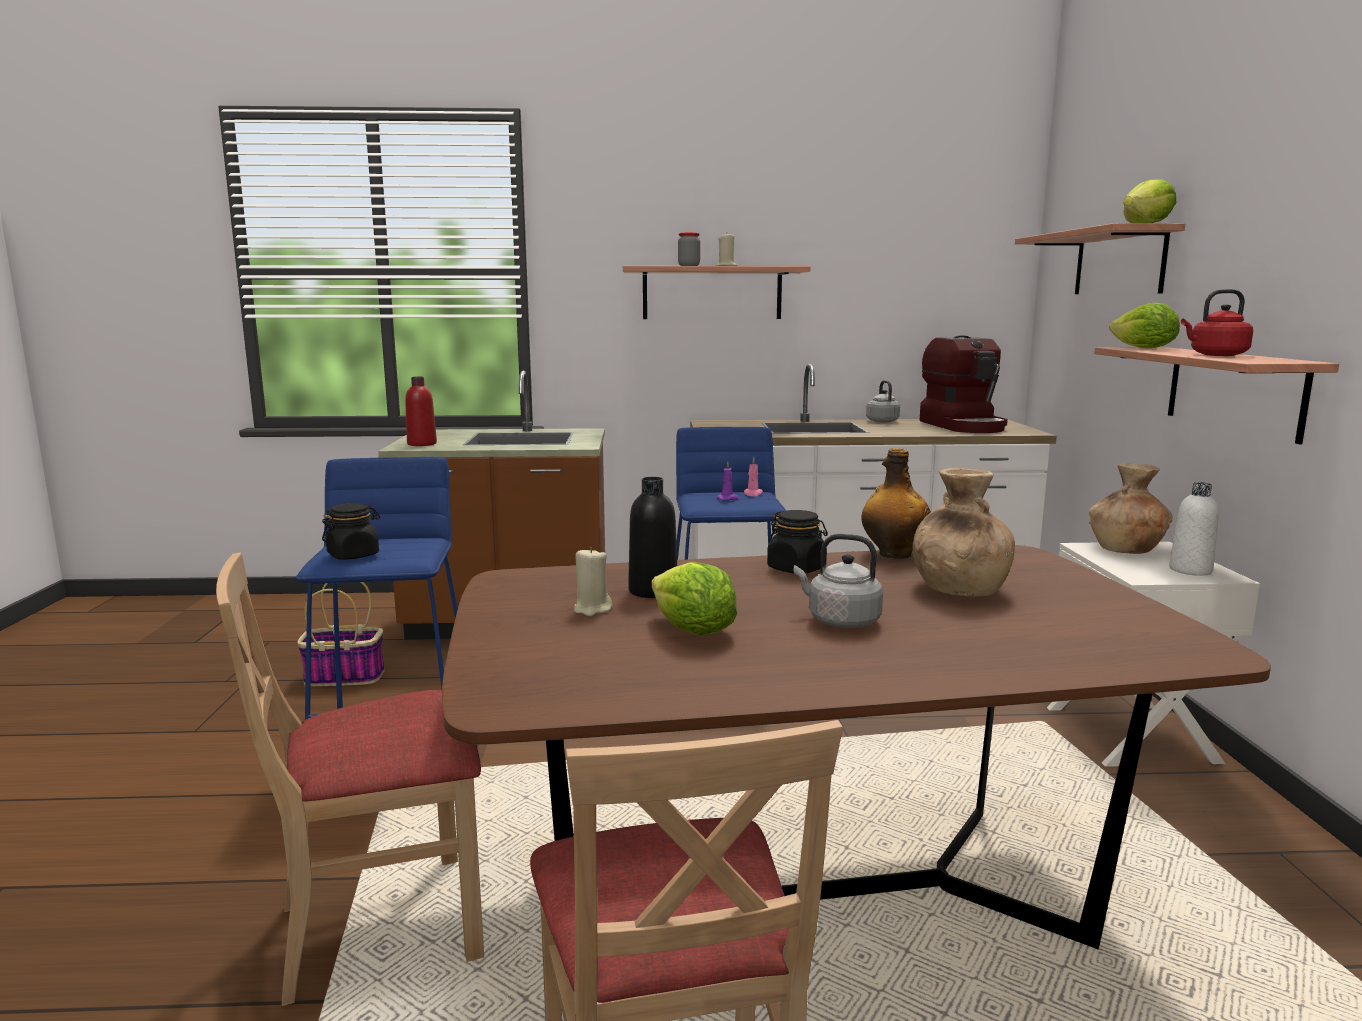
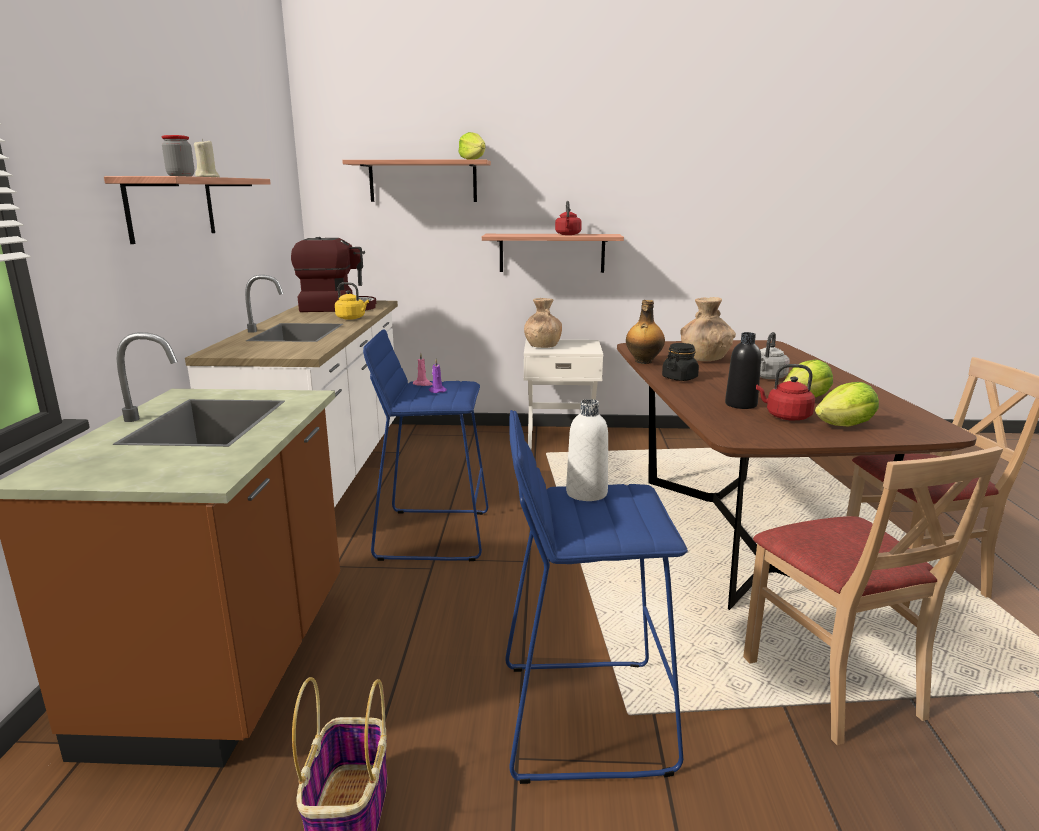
camera: 85 degrees left, 5 degrees up
black jar [322,503,380,560] -> none
red bottle [405,377,437,446] -> none
beige candle [574,547,612,616] -> red kettle [756,364,815,421]
grey kettle [866,380,900,423] -> none
lettuce [1109,302,1180,348] -> lettuce moved to [815,382,879,427]
white bottle [1169,482,1219,576] -> white bottle moved to [566,399,608,501]
none -> yellow kettle [335,282,369,320]

